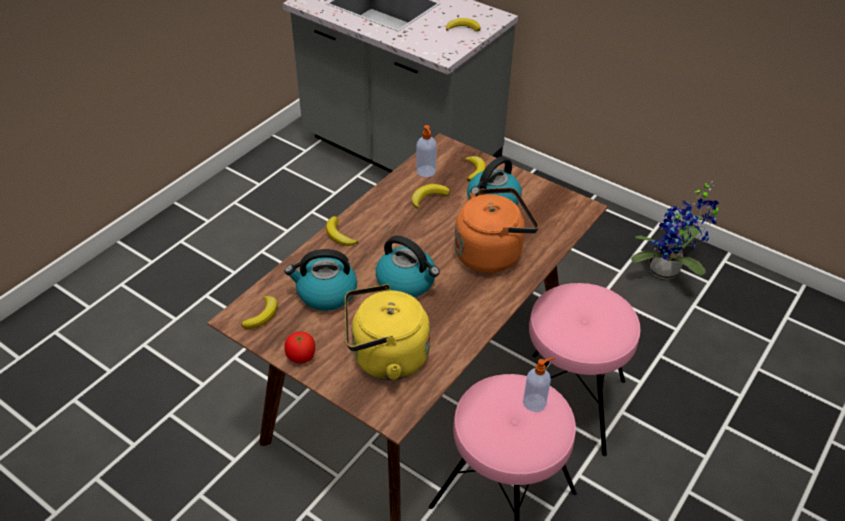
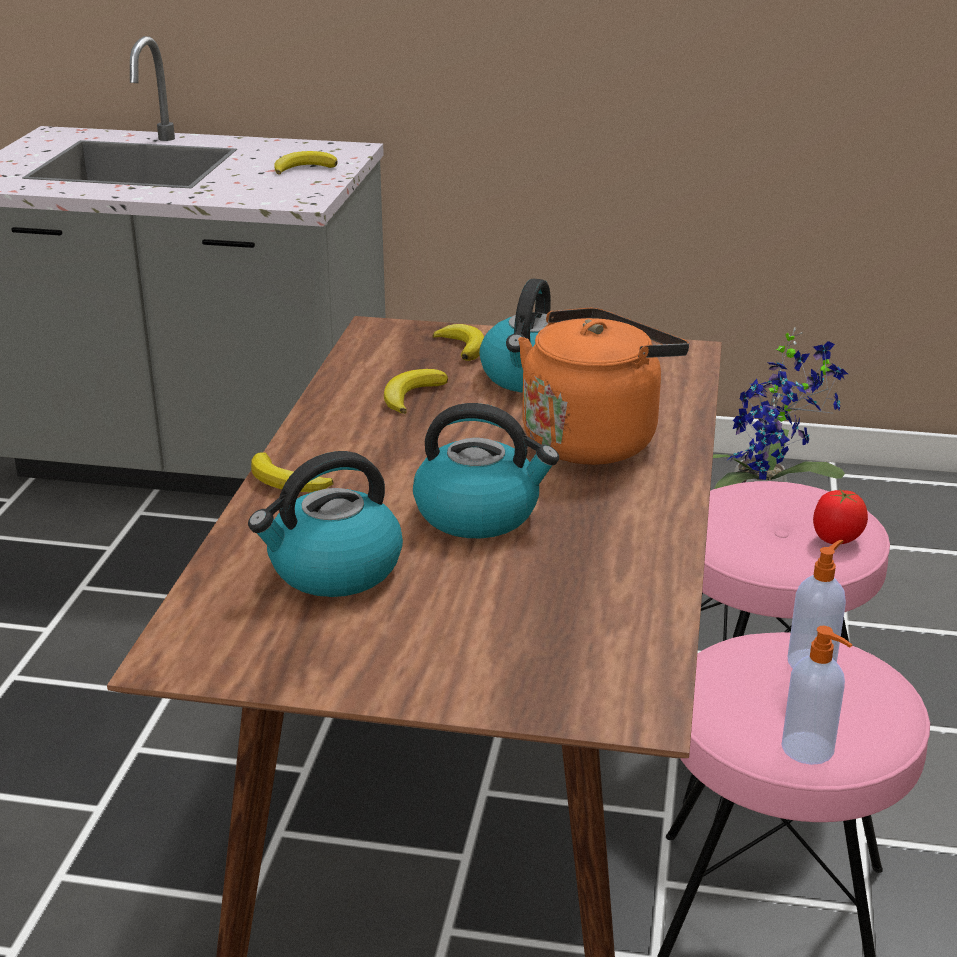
camera: 25 degrees left, 15 degrees down
banana [241,296,277,329] -> none
tomato [284,332,315,363] -> tomato moved to [813,490,868,544]
yellow kettle [345,284,430,380] -> none
soap dispenser [416,125,437,177] -> soap dispenser moved to [781,626,852,765]

